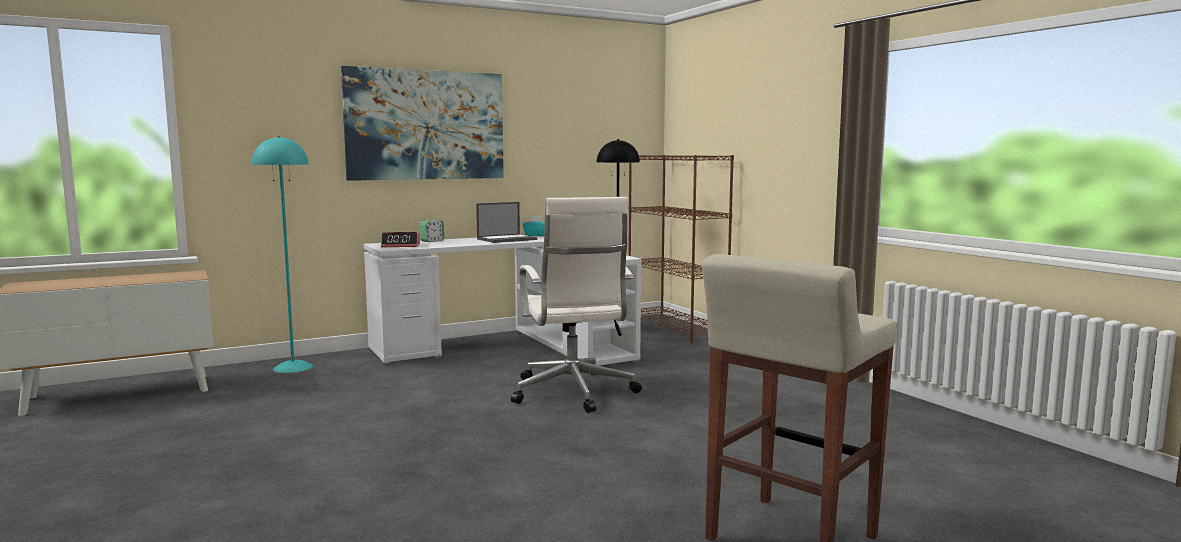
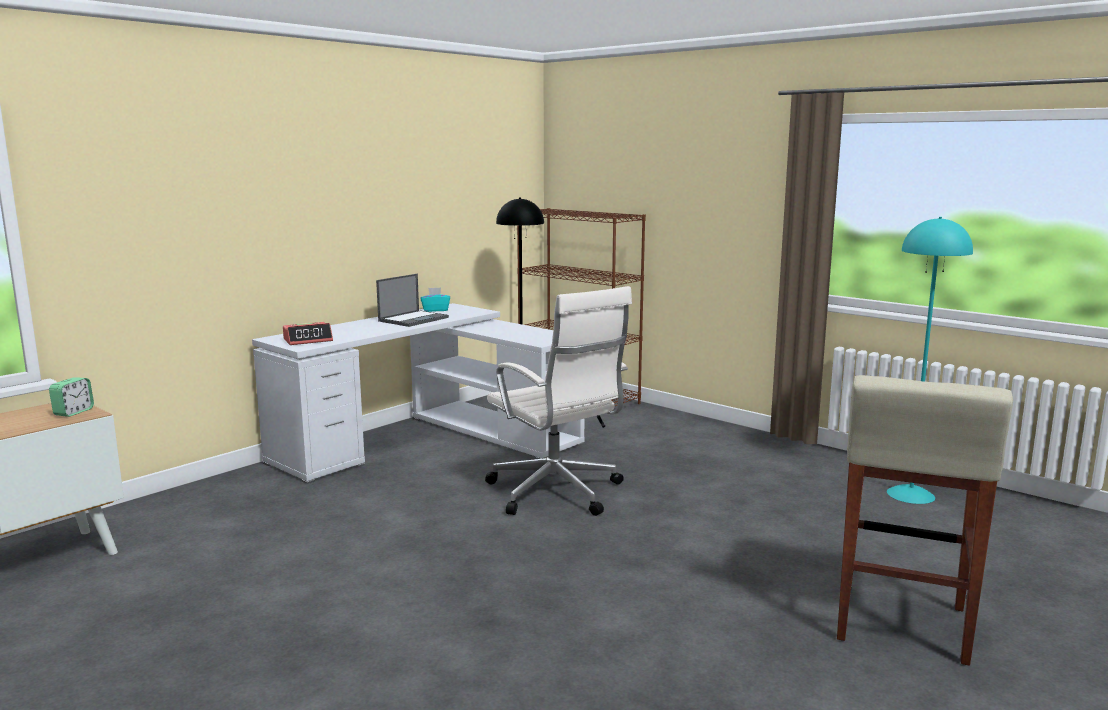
camera: 20 degrees left, 5 degrees up
turquoise floor lamp [252,136,313,373] -> turquoise floor lamp moved to [887,217,973,504]
picture [341,66,504,181] -> none
alarm clock [420,220,444,242] -> alarm clock moved to [49,377,94,417]

